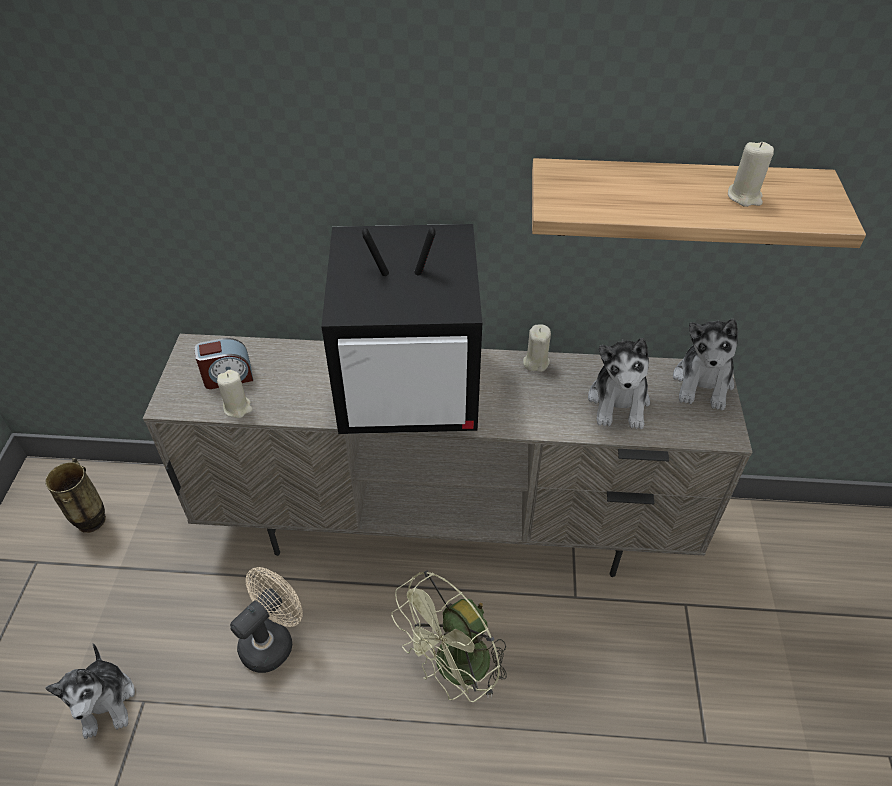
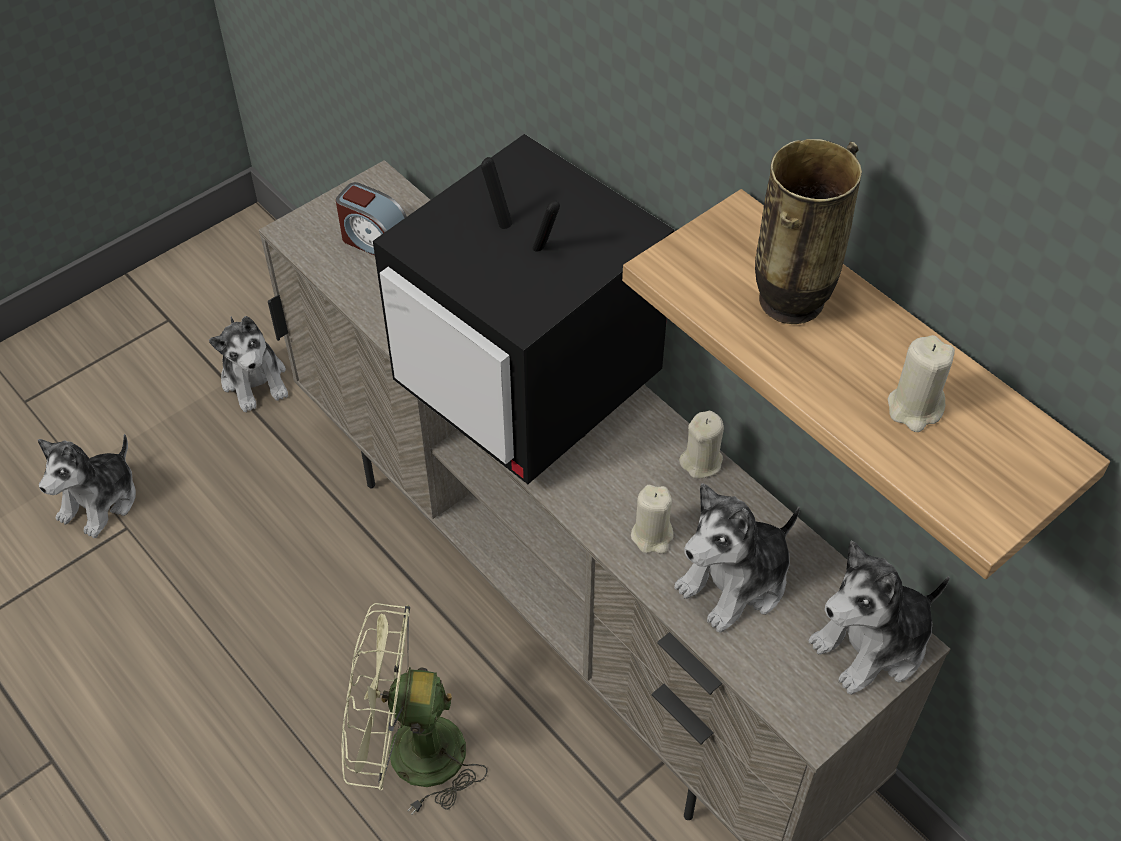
camera: 45 degrees right, 5 degrees up
vase [45,458,106,533] -> vase moved to [755,139,862,324]
beige candle [217,370,253,418] -> beige candle moved to [631,485,673,554]
beige fan [230,567,303,673] -> none
none -> plush toy [209,316,288,412]

